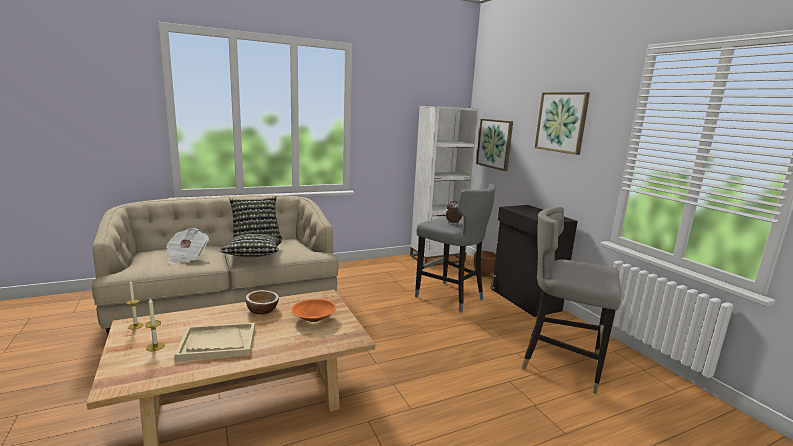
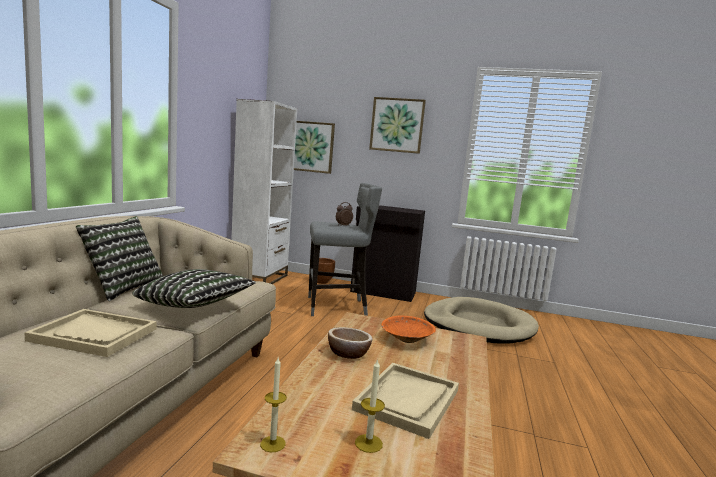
camera: 50 degrees left, 5 degrees down
newspaper [166,228,209,264] -> beige tray [24,309,156,357]
grey stool [522,207,621,394] -> beige dog bed [424,297,539,344]

